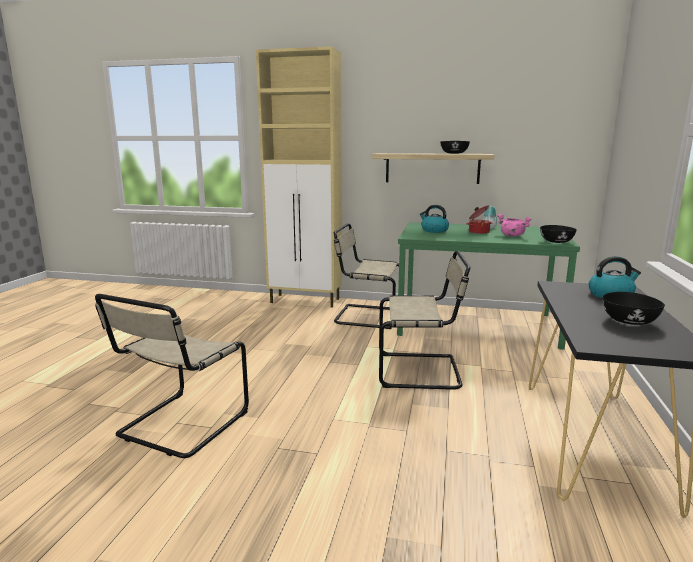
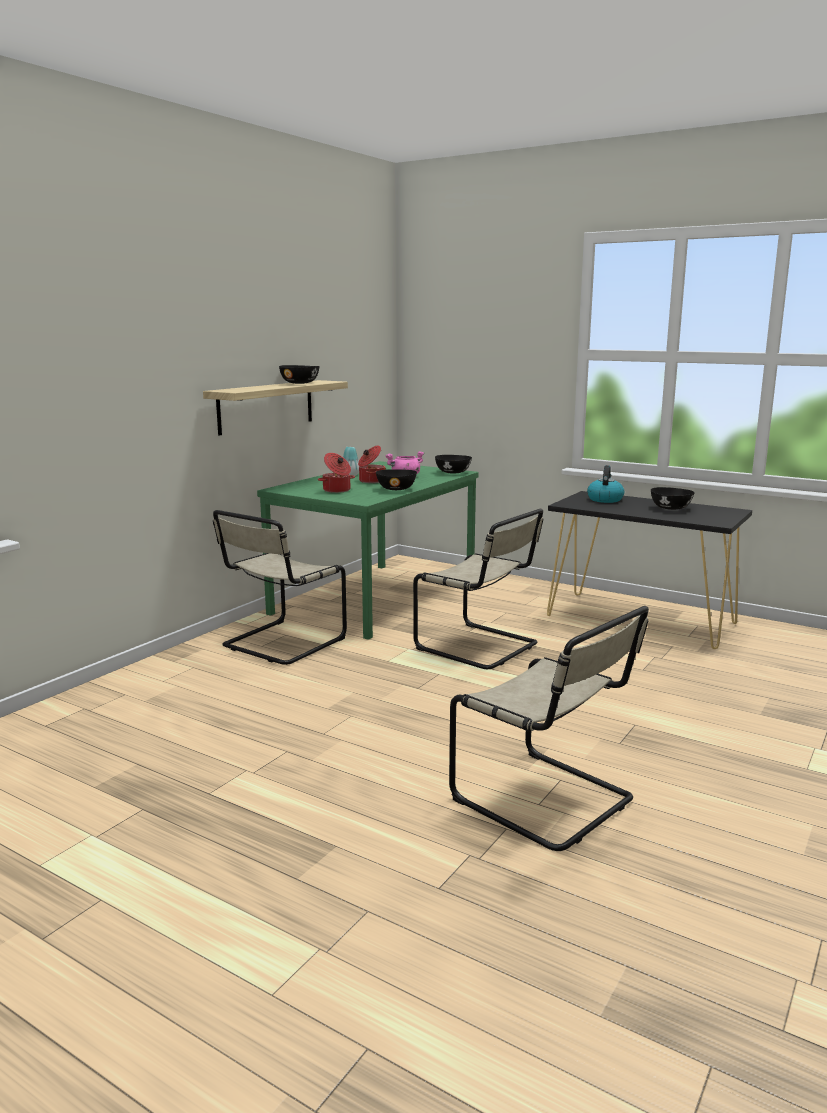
camera: 70 degrees left, 0 degrees up
beige cabinet [256,46,342,308] -> none
beige chair [379,251,471,390] -> beige chair turned 105 degrees clockwise [413,509,543,669]
kettle [420,205,449,233] -> cooking pot [318,453,355,493]
none -> black bowl [376,469,417,490]

